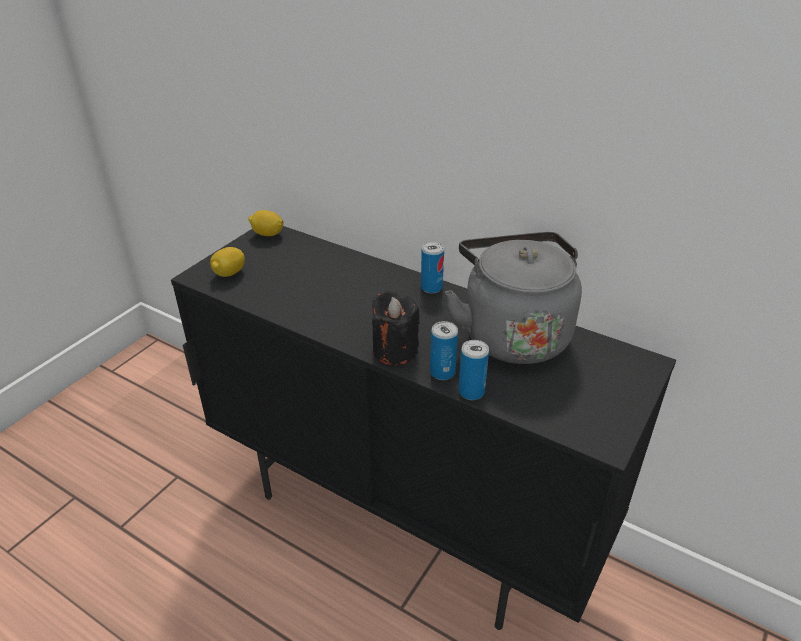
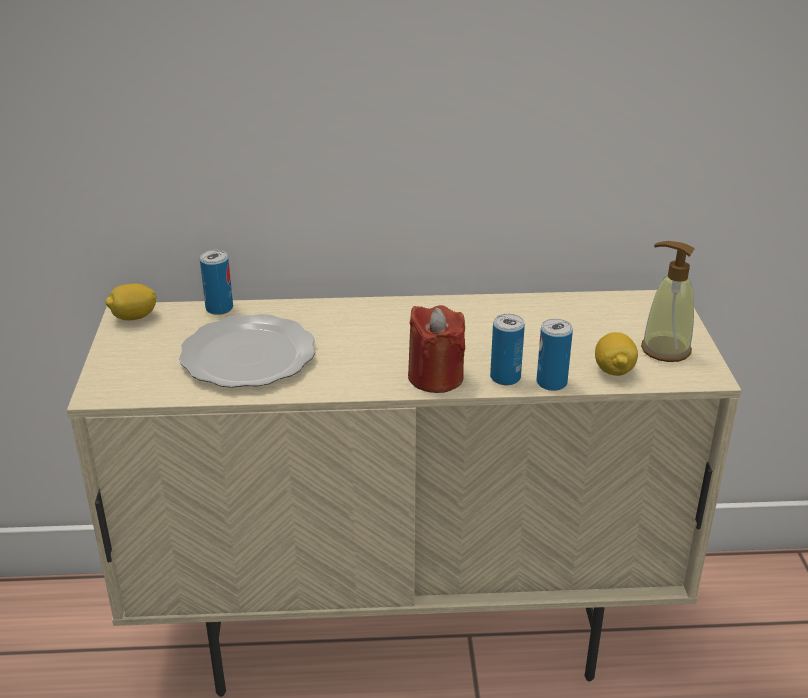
camera: 35 degrees left, 5 degrees down
black cabinet [171,226,676,630] -> beige cabinet [67,290,741,697]
lemon [210,247,245,277] -> lemon moved to [595,332,638,376]
black candle [372,290,420,365] -> red candle [408,305,465,393]
can [421,242,444,293] -> can moved to [200,250,233,315]
grey kettle [445,232,582,364] -> none
none -> plate [179,314,315,388]
none -> soap dispenser [641,241,695,362]

